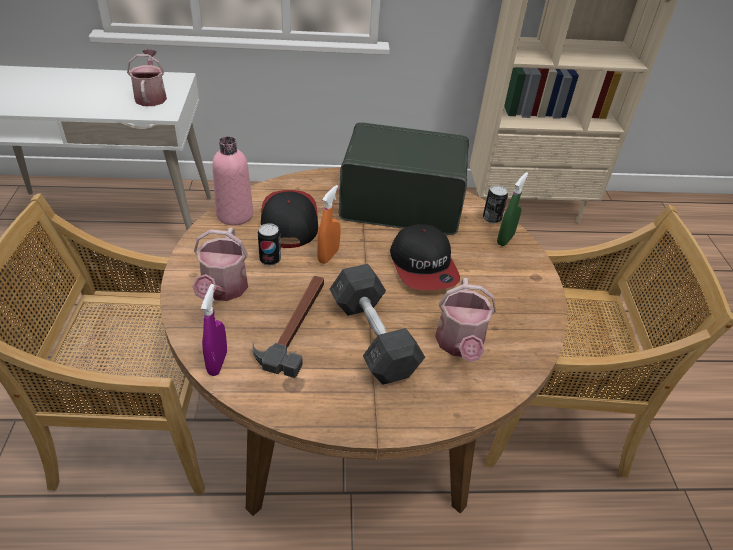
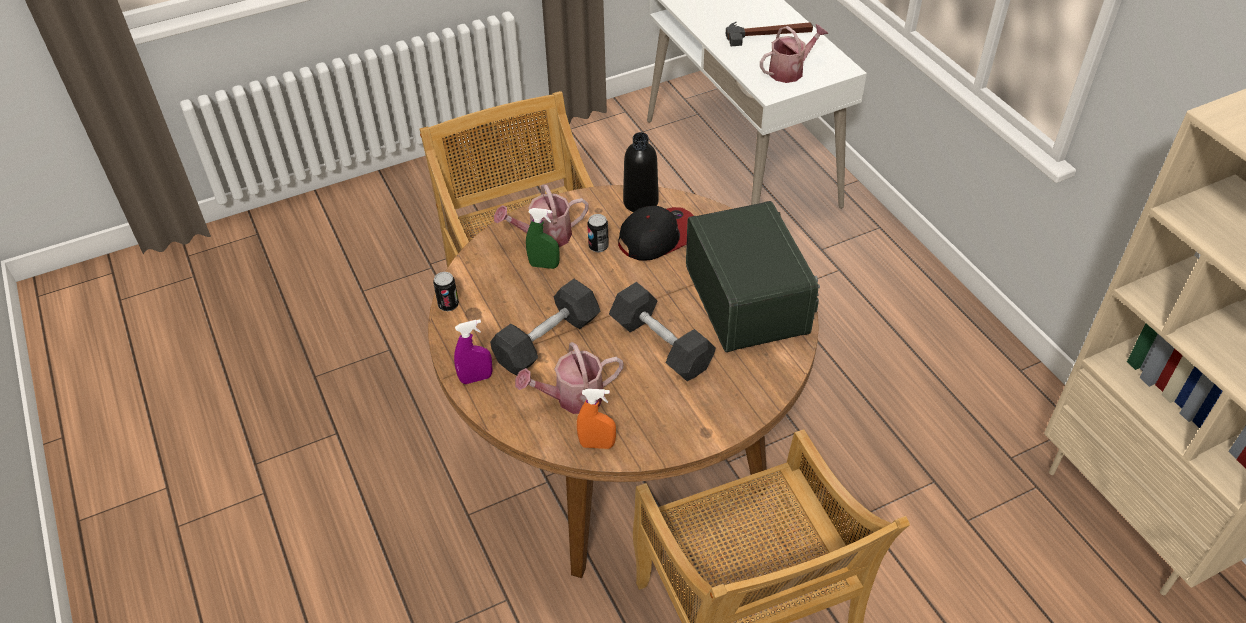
camera: 70 degrees right, 5 degrees up
purple spray bottle [201,284,227,376] -> purple spray bottle moved to [454,319,493,384]
pink bottle [212,136,253,225] -> black bottle [623,132,659,212]
hammer [252,276,324,378] -> hammer moved to [726,22,813,46]
orange spray bottle [317,185,340,264] -> orange spray bottle moved to [577,389,616,449]
cap [390,224,460,290] -> grey dumbbell [609,282,716,381]
can [483,185,508,224] -> can moved to [433,272,459,311]
green spray bottle [497,172,529,246] -> green spray bottle moved to [526,208,560,269]

